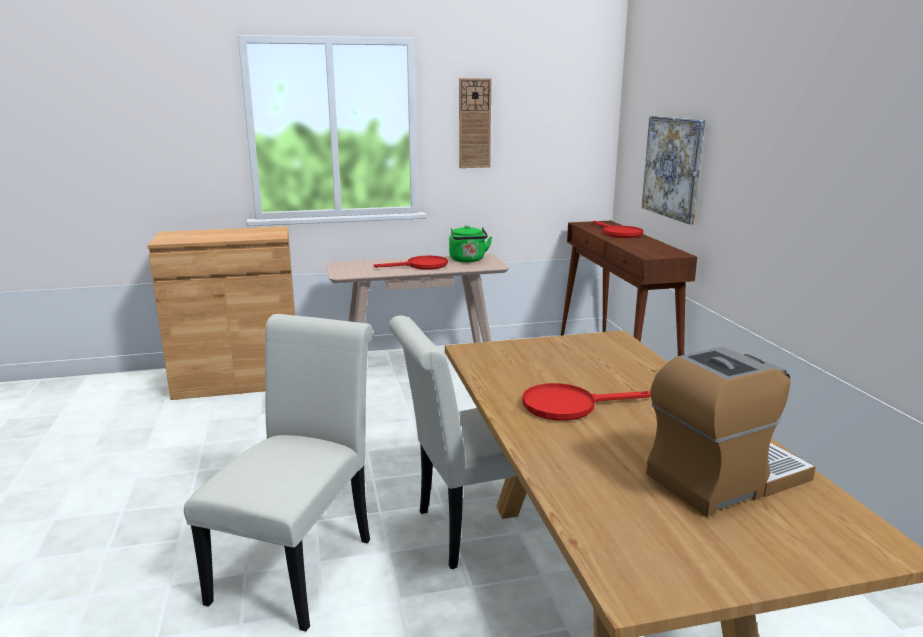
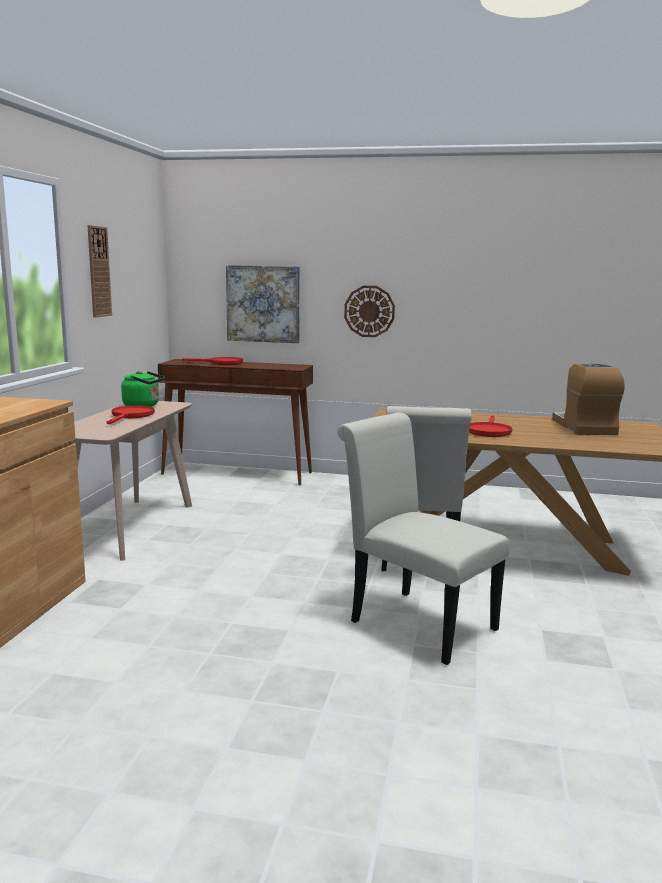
camera: 65 degrees left, 5 degrees down
none -> wall clock [344,286,395,337]

